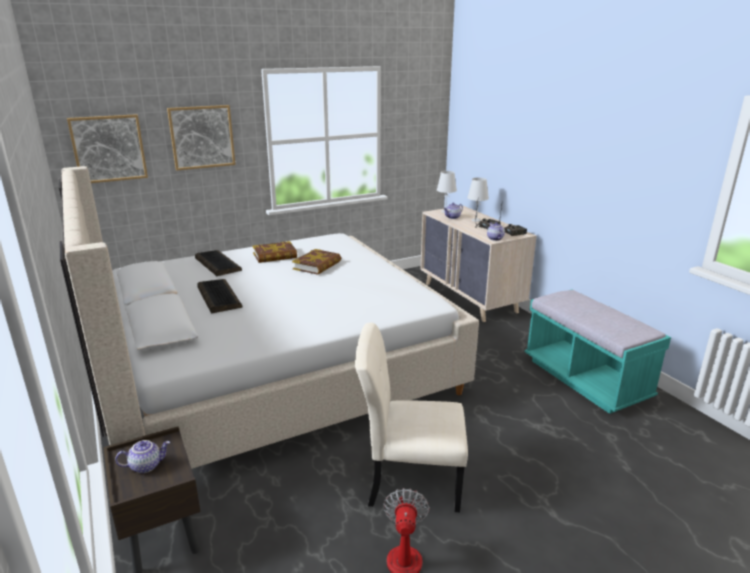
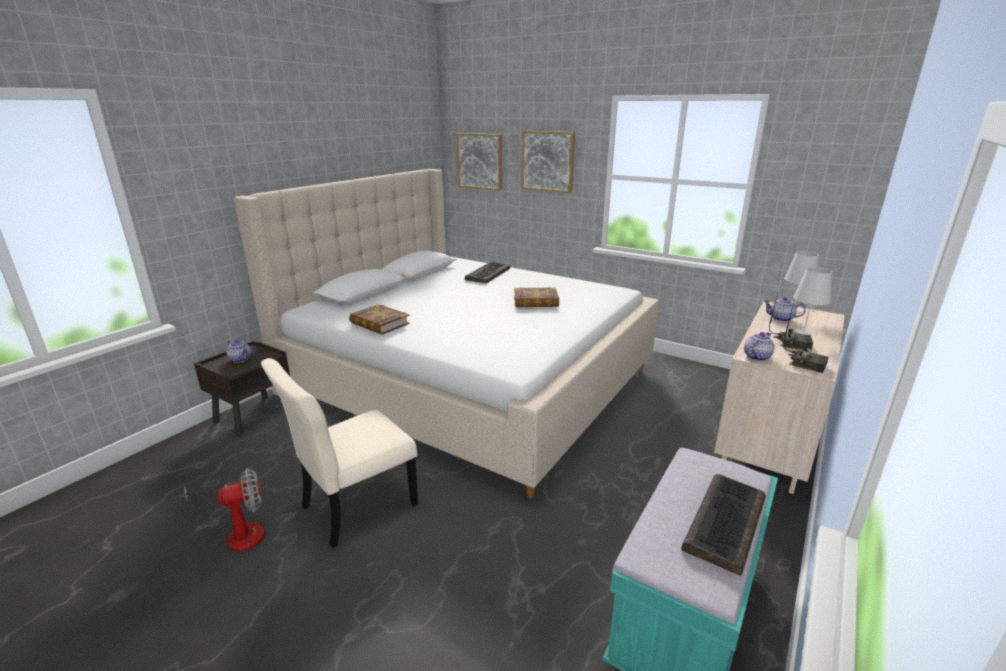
camera: 60 degrees right, 0 degrees up
keyboard [197,279,243,313] -> keyboard moved to [681,474,766,575]
book [253,241,297,263] -> book moved to [349,304,410,334]
beige chair [355,322,468,512] -> beige chair turned 105 degrees counterclockwise [261,358,418,548]

